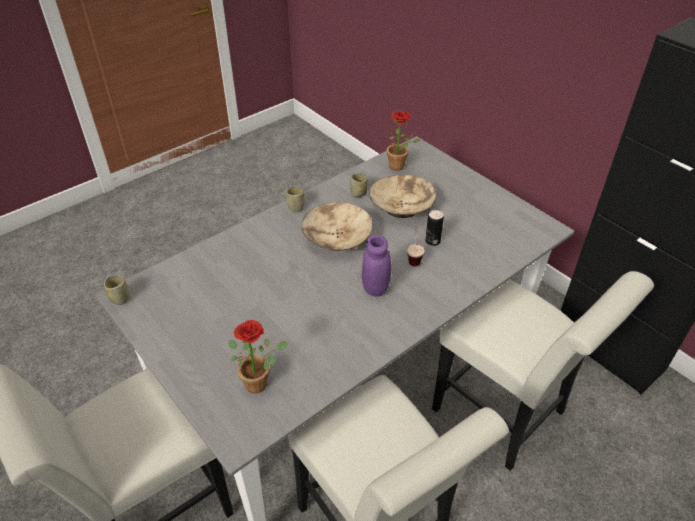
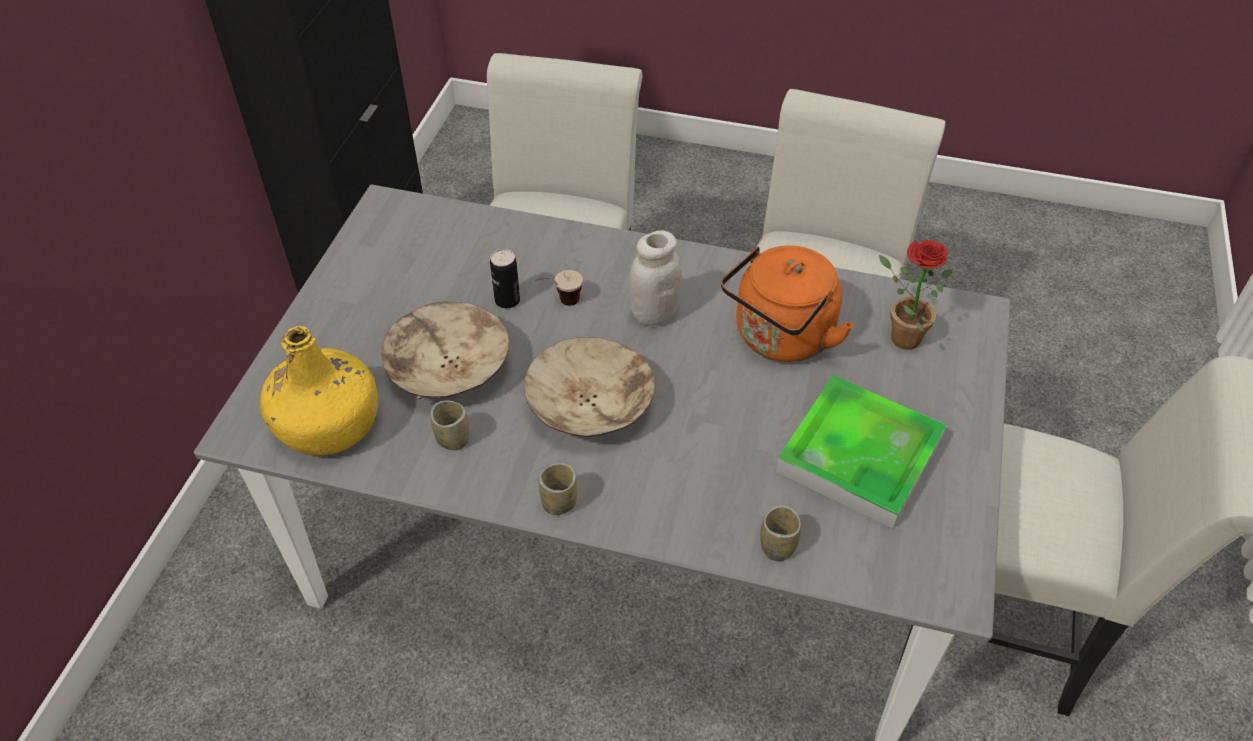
camera: 125 degrees left, 5 degrees up
cup [104,275,129,305] -> cup moved to [760,505,801,561]
purple jar [362,234,391,297] -> white jar [629,230,682,326]
potted plant [385,111,420,171] -> yellow bottle [260,326,378,455]
none -> orange kettle [721,245,854,362]
none -> tray [776,375,947,528]

